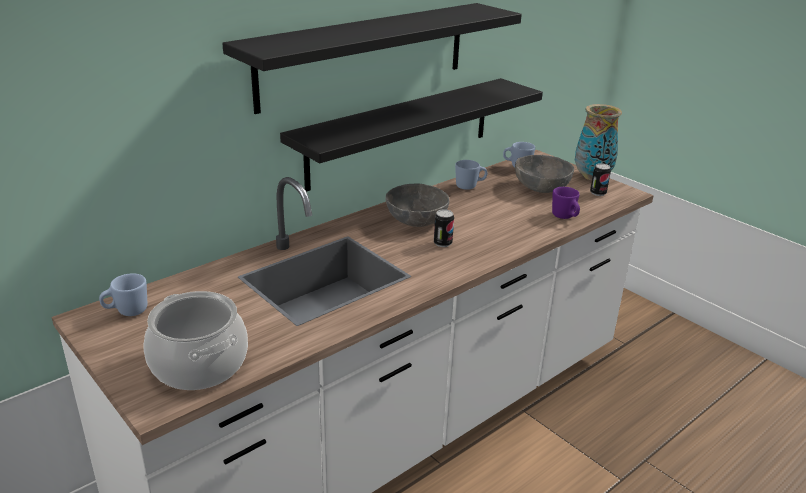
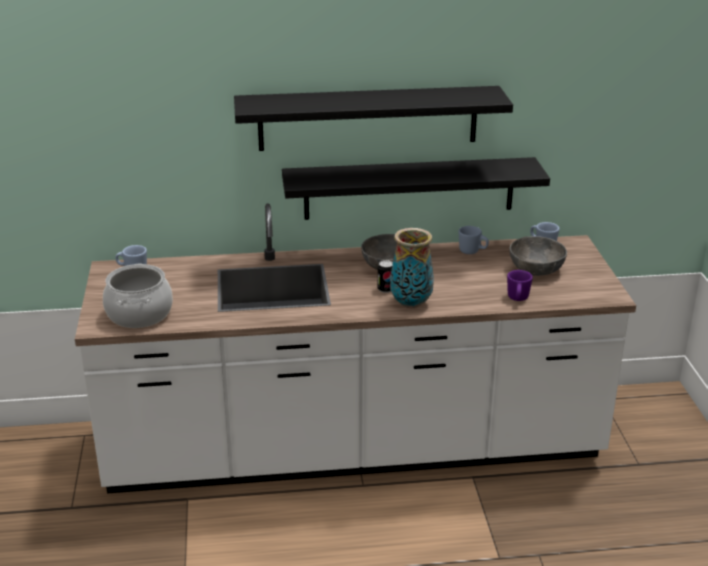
camera: 35 degrees right, 0 degrees up
vase [575,104,622,180] -> vase moved to [390,228,434,308]
can [590,163,611,196] -> none

